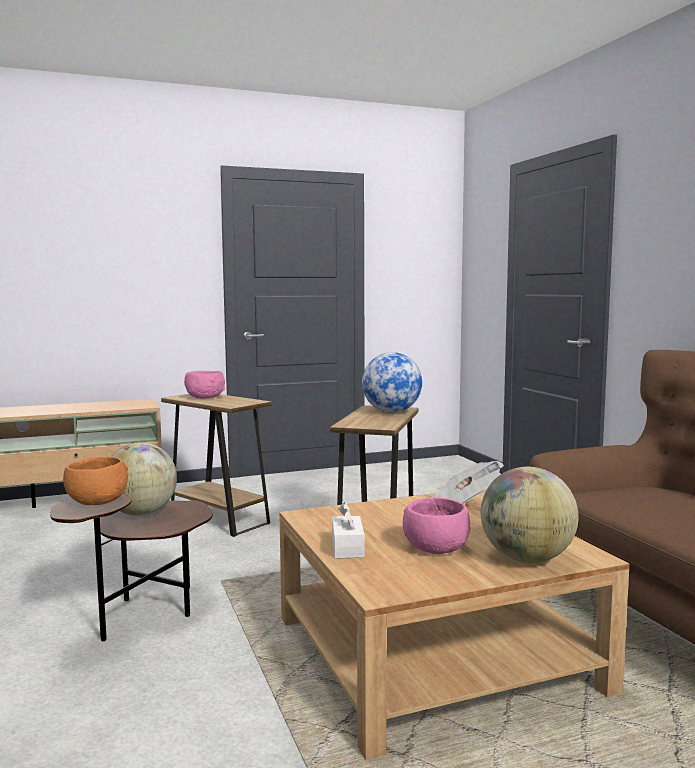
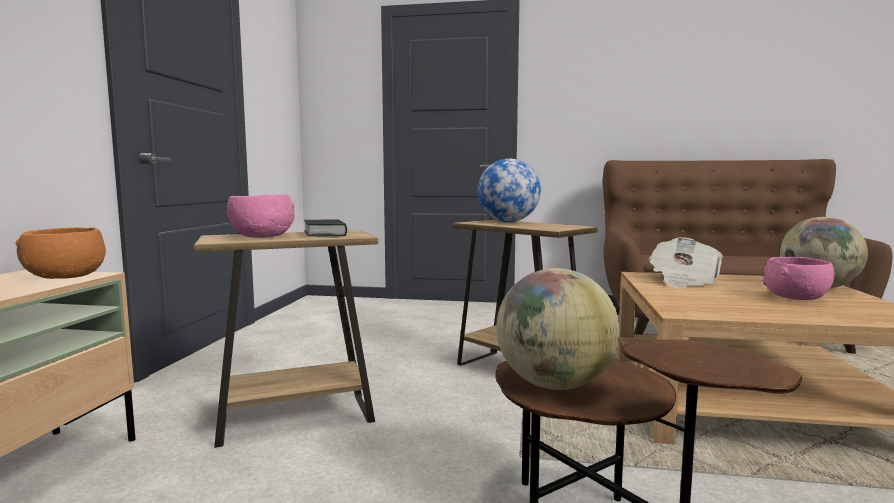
camera: 60 degrees left, 0 degrees up
orange bowl [63,457,128,505] -> orange bowl moved to [16,228,106,279]
white tissue box [332,502,364,559] -> none
none -> book [304,219,347,237]

